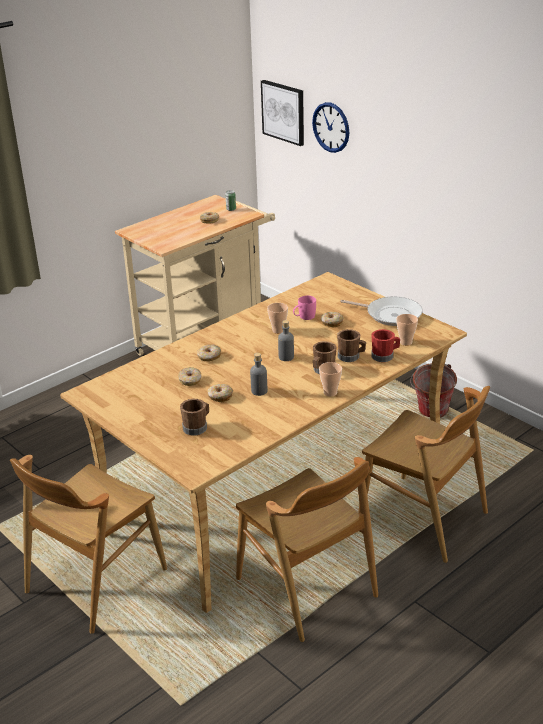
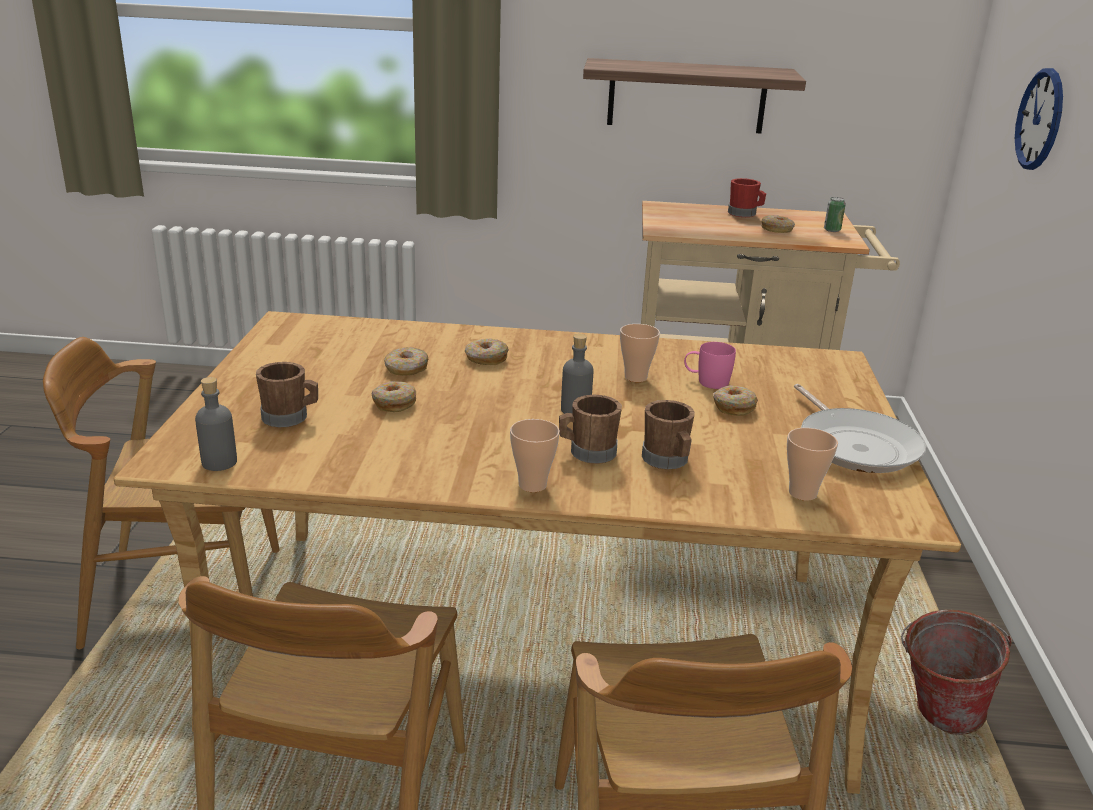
camera: 45 degrees right, 5 degrees down
grey bottle [250,353,267,396] -> grey bottle moved to [195,377,237,471]
picture [261,80,304,146] -> none
red mug [371,329,400,362] -> red mug moved to [728,178,766,217]
none -> shelf [583,58,806,134]

